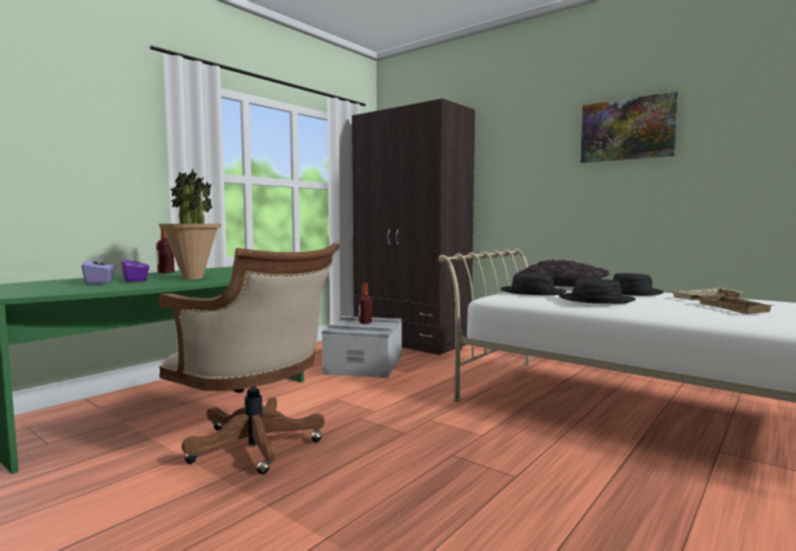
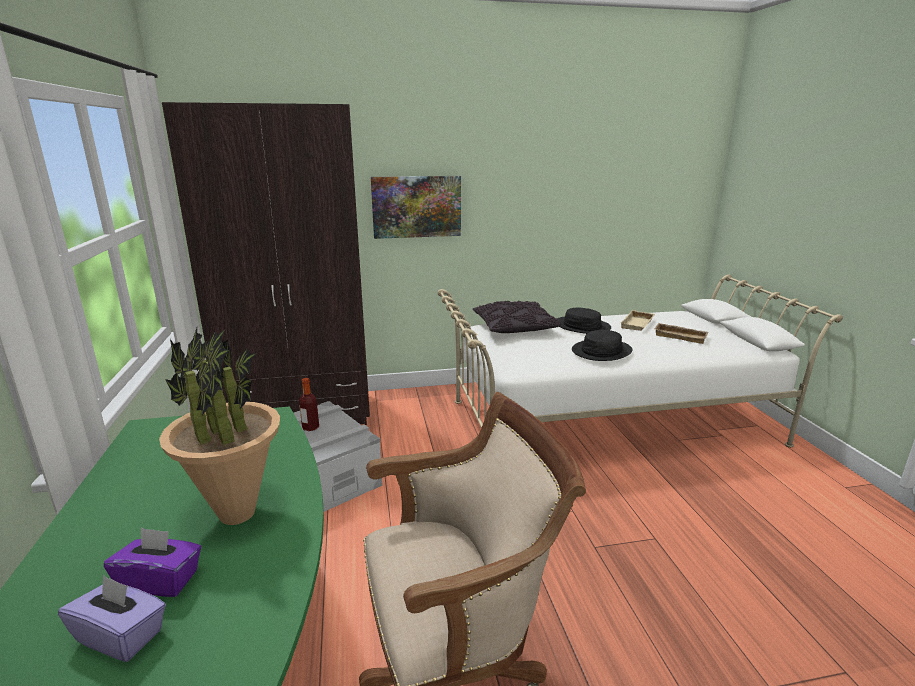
camera: 50 degrees left, 15 degrees up
bottle [156,228,175,273] -> none
black hat [500,273,567,295] -> none
picture [581,91,679,163] -> picture moved to [371,176,461,239]

